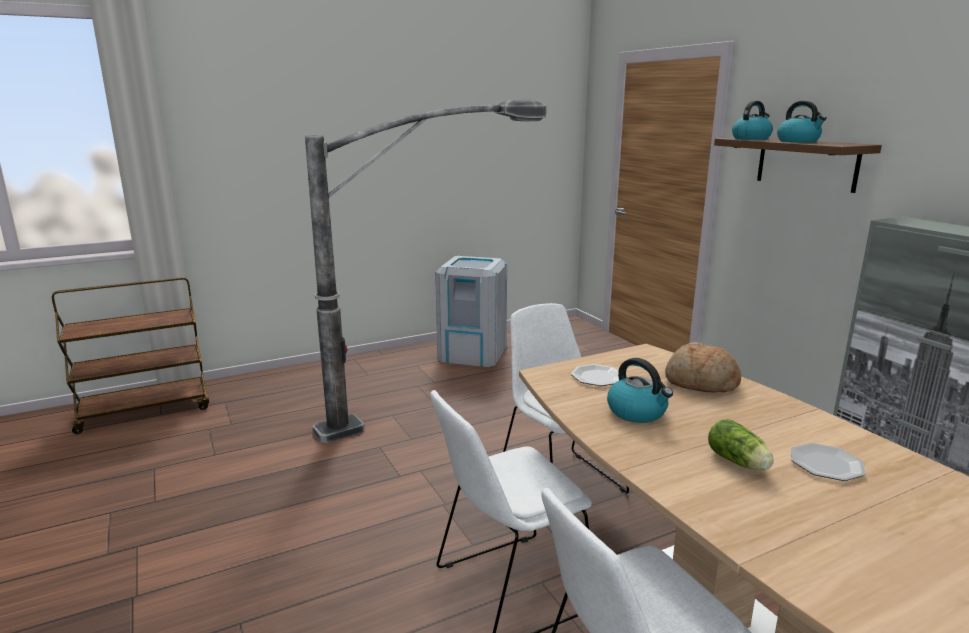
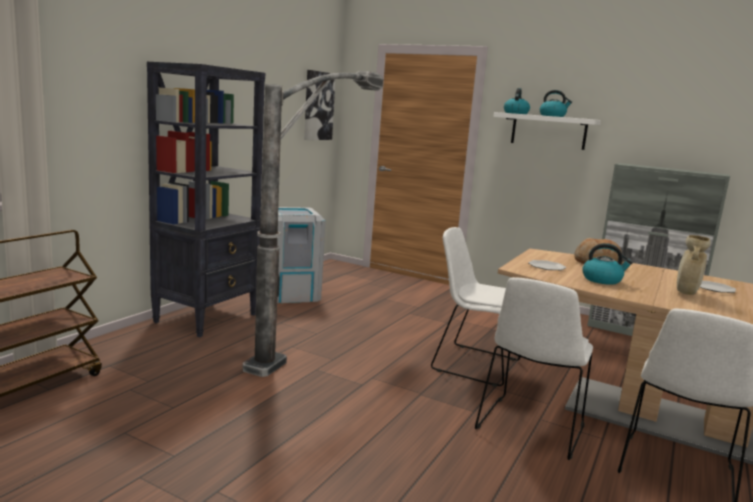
camera: 35 degrees left, 5 degrees down
lettuce [708,419,774,471] -> beige vase [677,235,711,295]
brown shelf [714,138,882,193] -> white shelf [493,112,601,150]
none -> black bookcase [147,62,265,337]
none -> picture [304,70,335,140]

